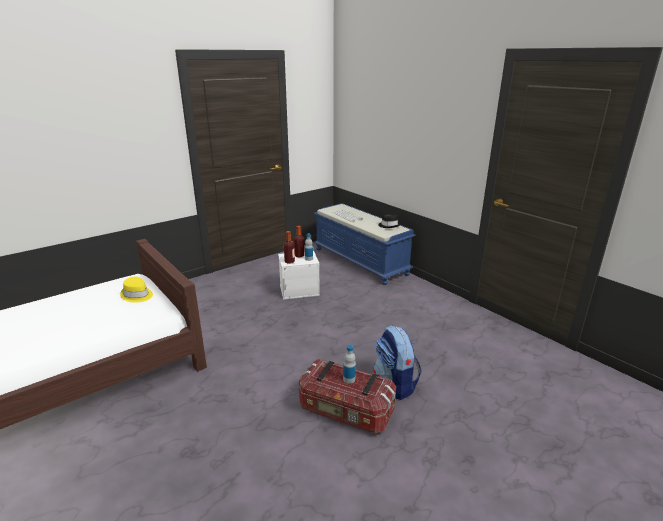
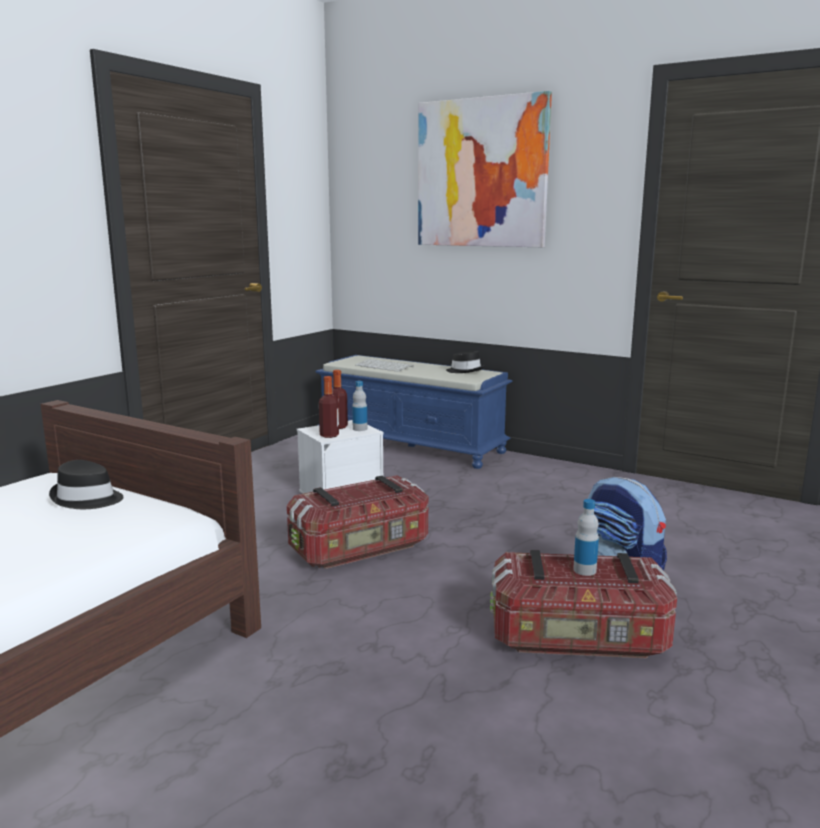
camera: 20 degrees left, 10 degrees down
yellow hat [120,277,153,303] -> black hat [49,460,124,509]
none -> storage box [287,475,428,569]
none -> picture [418,91,552,247]

